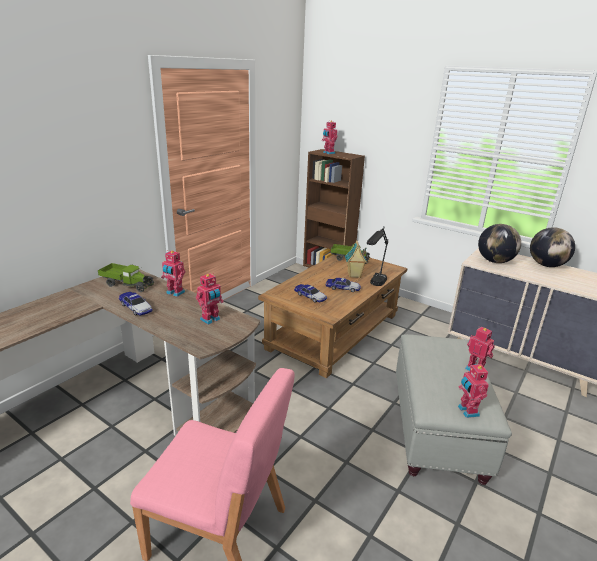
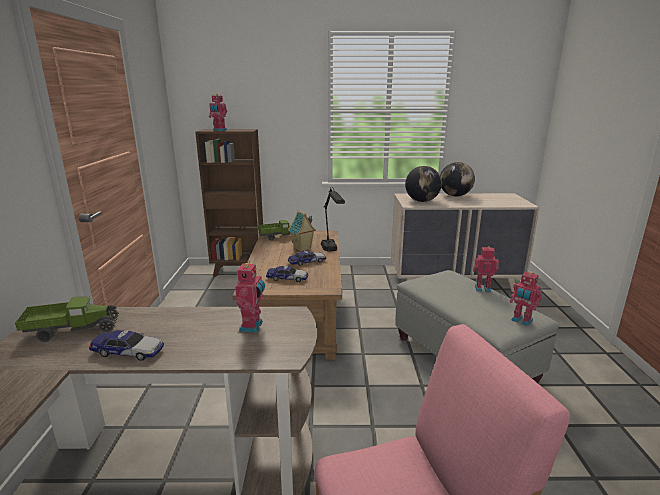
camera: 35 degrees left, 5 degrees down
toy robot [161,250,185,297] -> none

